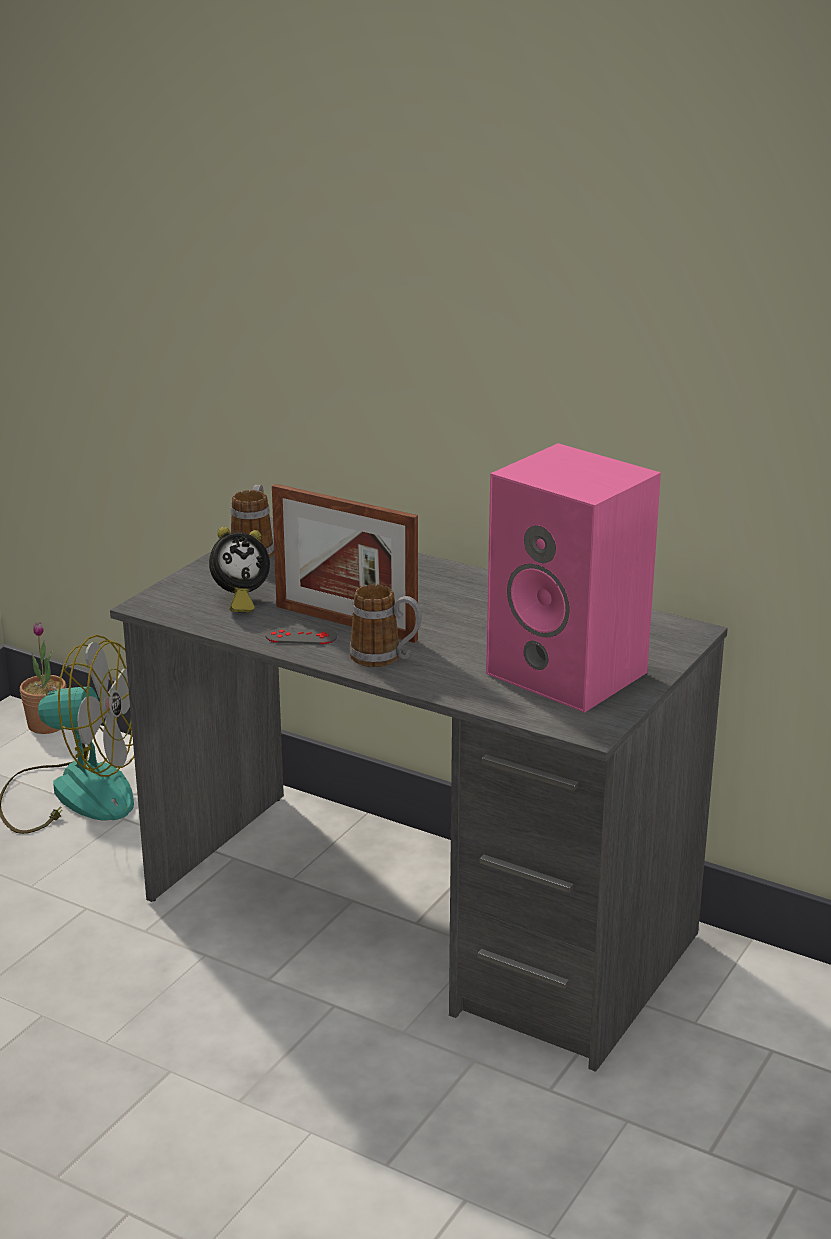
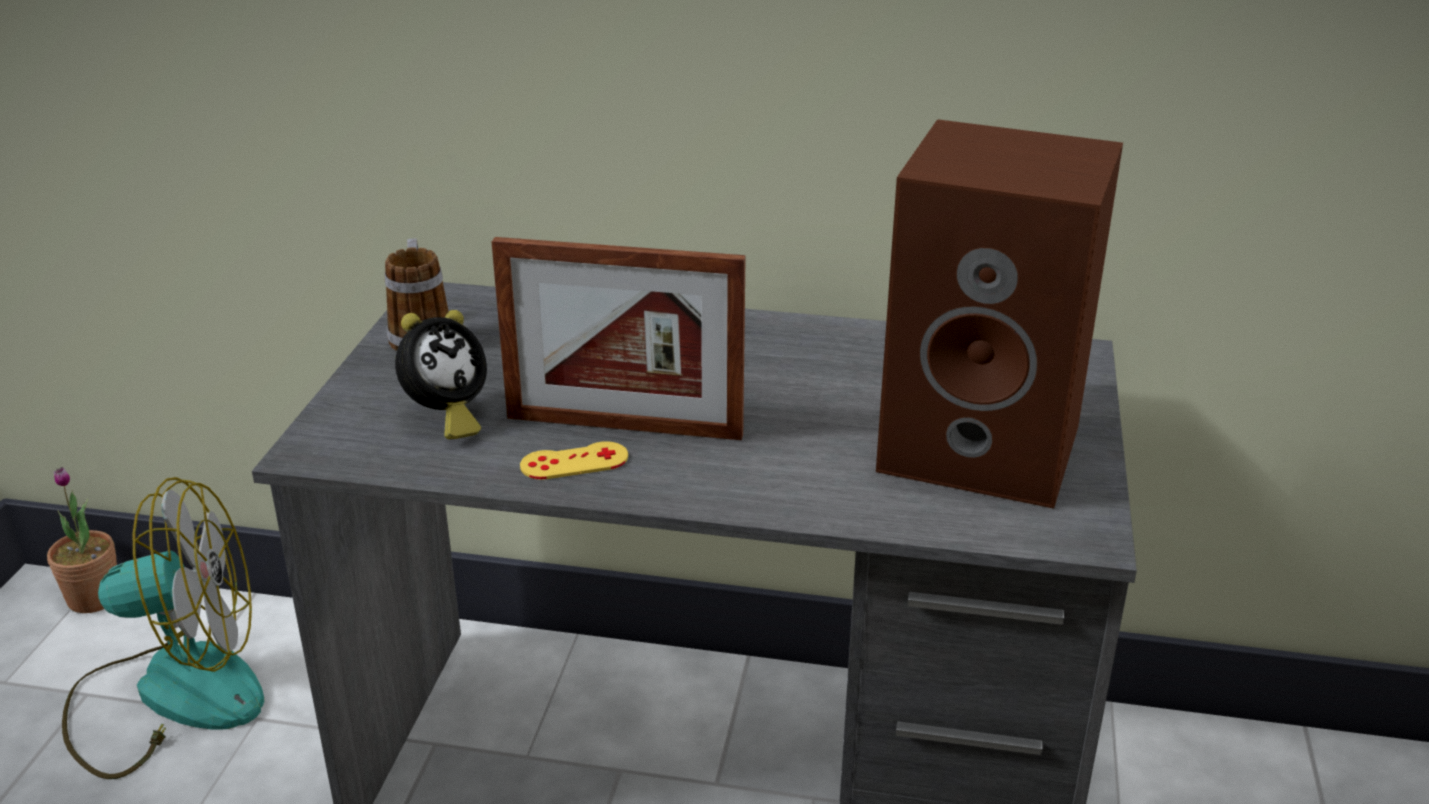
camera: 20 degrees left, 5 degrees up
grey game controller [265,627,337,644] -> yellow game controller [520,441,628,480]
mug [349,584,422,667] -> none
pink speaker [486,443,661,713] -> brown speaker [876,119,1123,509]

